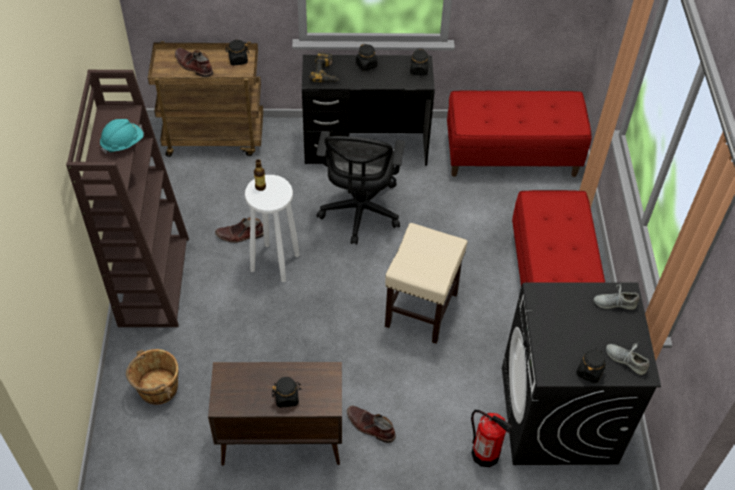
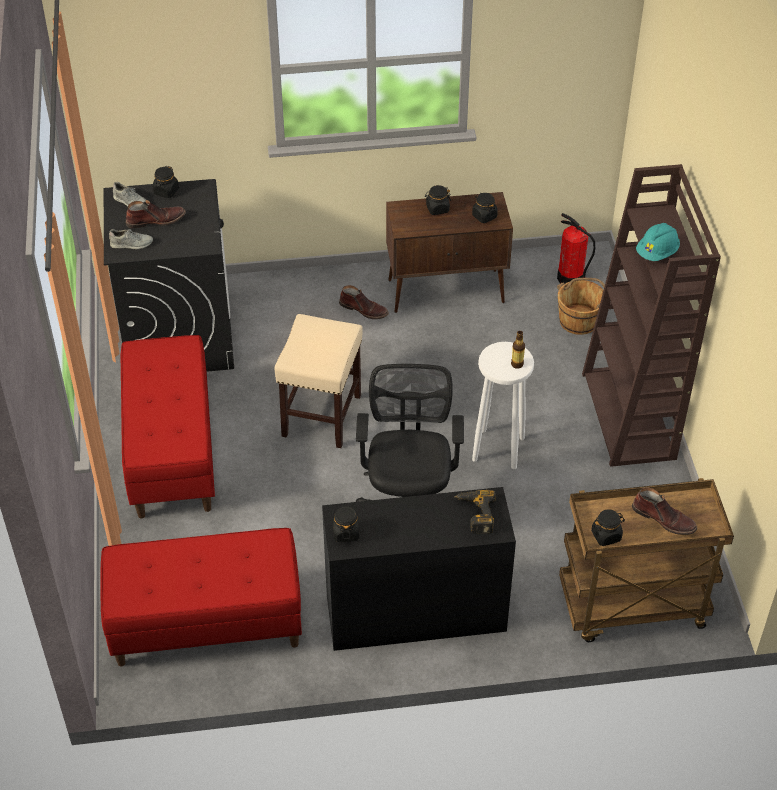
camera: 175 degrees right, 5 degrees down
brown boot [215,218,264,243] -> brown boot moved to [126,200,186,228]
black jar [356,44,378,71] -> black jar moved to [472,193,498,223]
fire extinguisher [471,410,512,467] -> fire extinguisher moved to [557,213,595,284]

